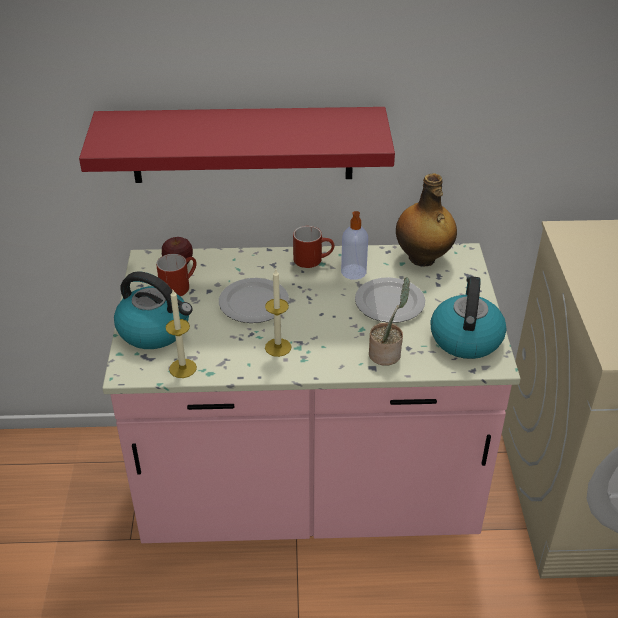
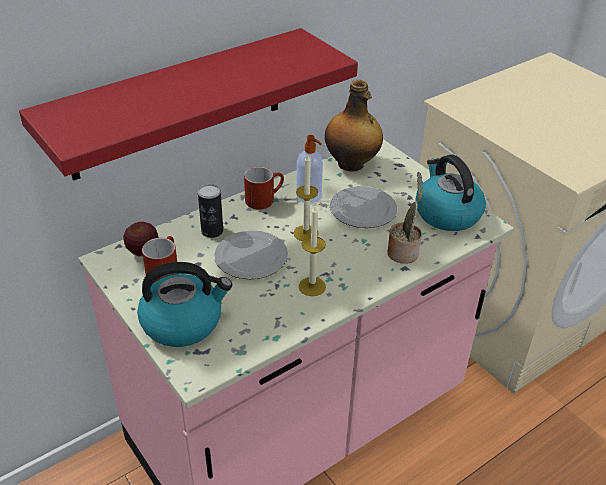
camera: 35 degrees left, 0 degrees up
candle [166,290,197,378] -> candle moved to [293,155,319,241]
none -> can [198,184,223,238]

